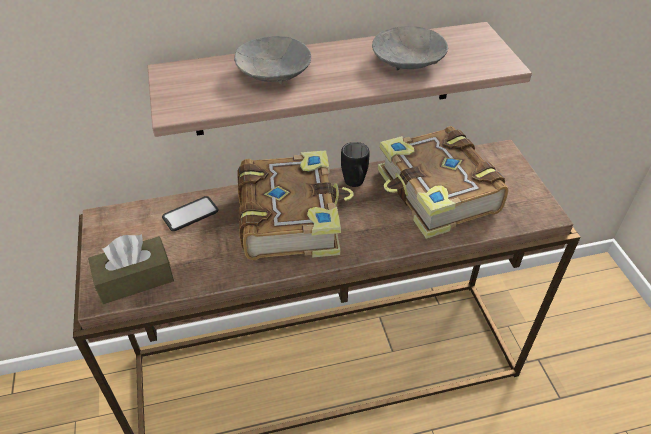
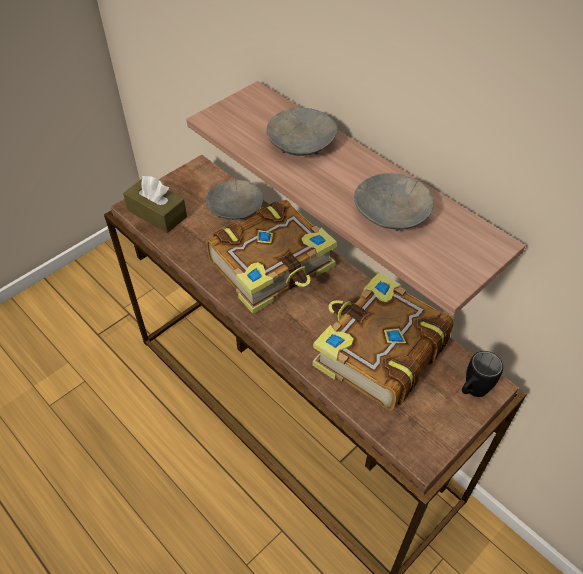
camera: 60 degrees right, 5 degrees up
phone [162,196,219,231] -> grey bowl [206,180,263,220]
black mug [341,142,370,187] -> black mug moved to [462,351,503,397]

